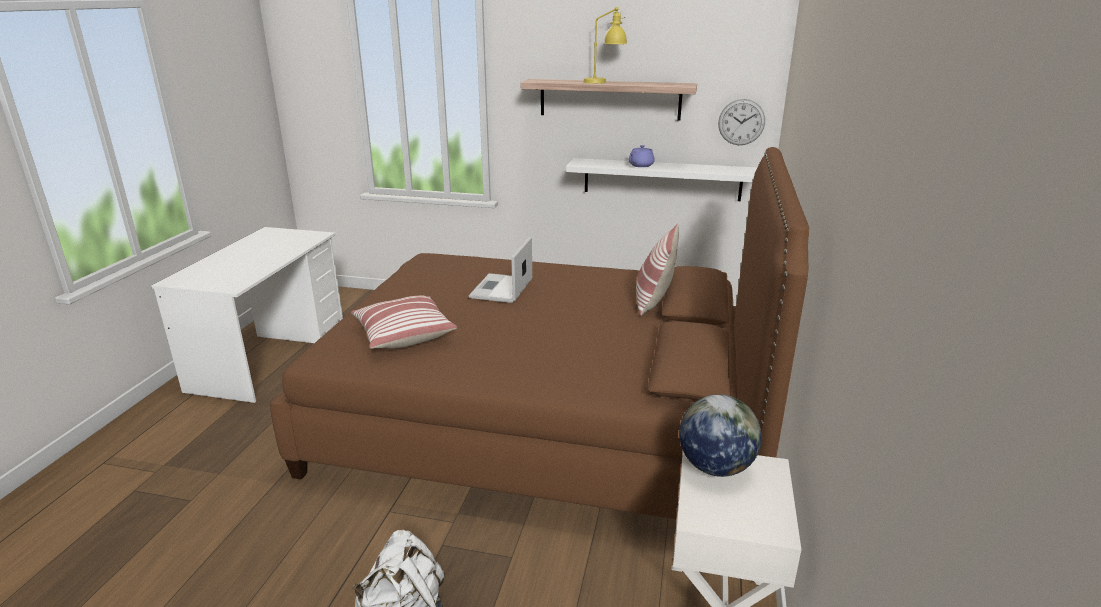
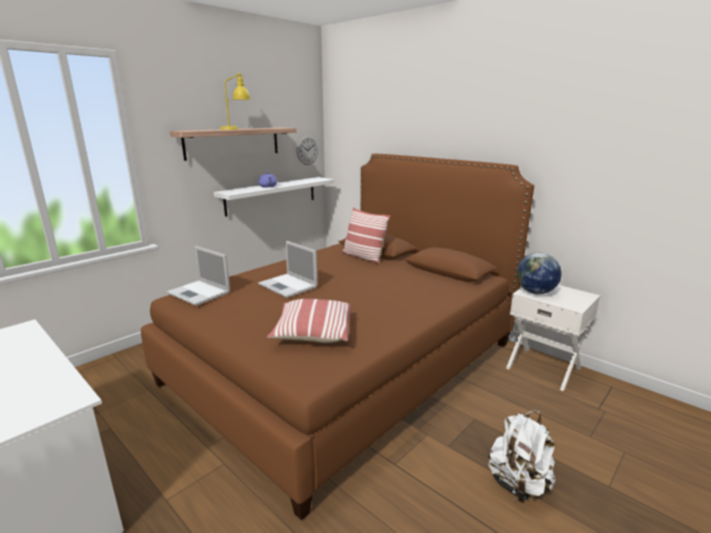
camera: 60 degrees left, 5 degrees down
none -> laptop [166,246,230,306]

